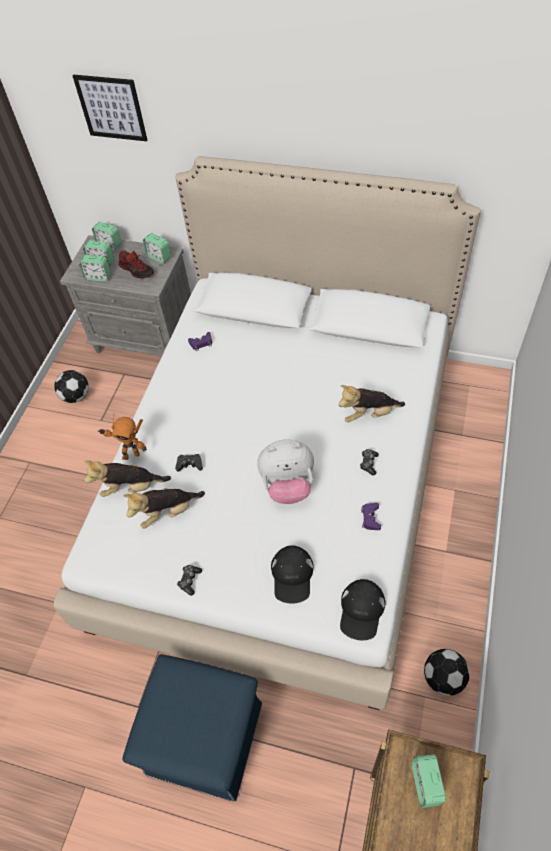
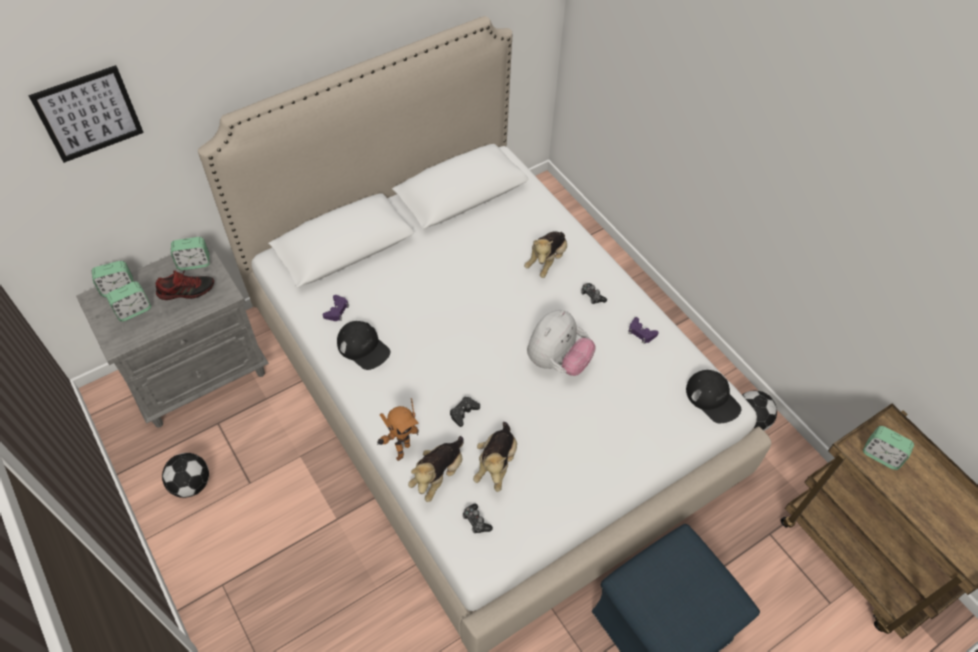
camera: 55 degrees left, 0 degrees up
alarm clock [79,255,111,281] -> none
game controller [177,565,202,596] -> game controller moved to [462,504,493,533]
black cap [271,545,313,604] -> black cap moved to [337,321,390,370]

